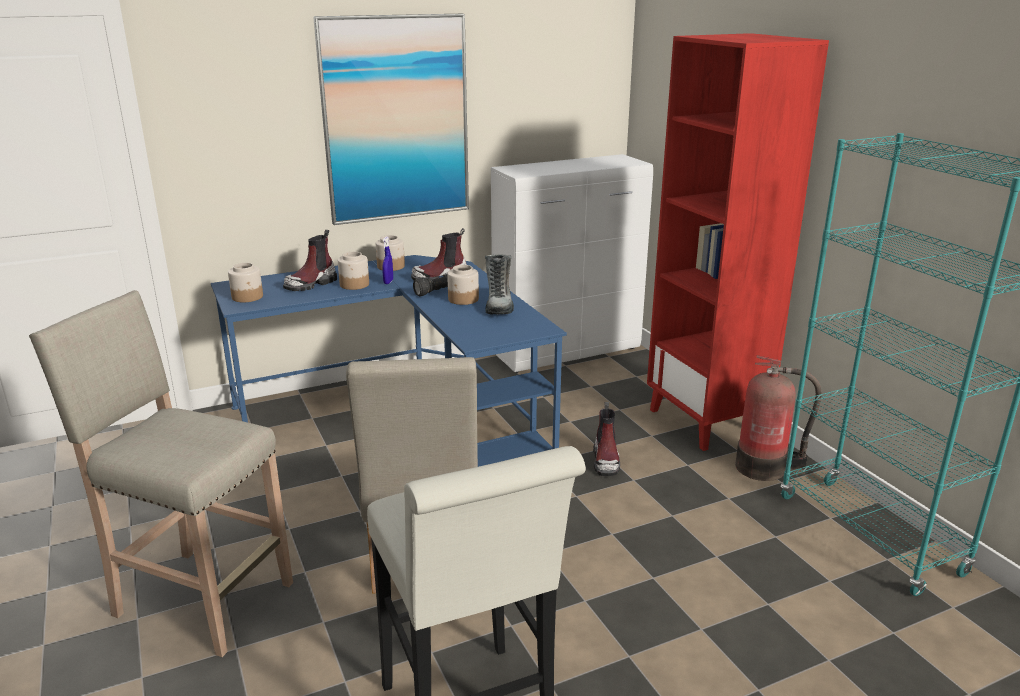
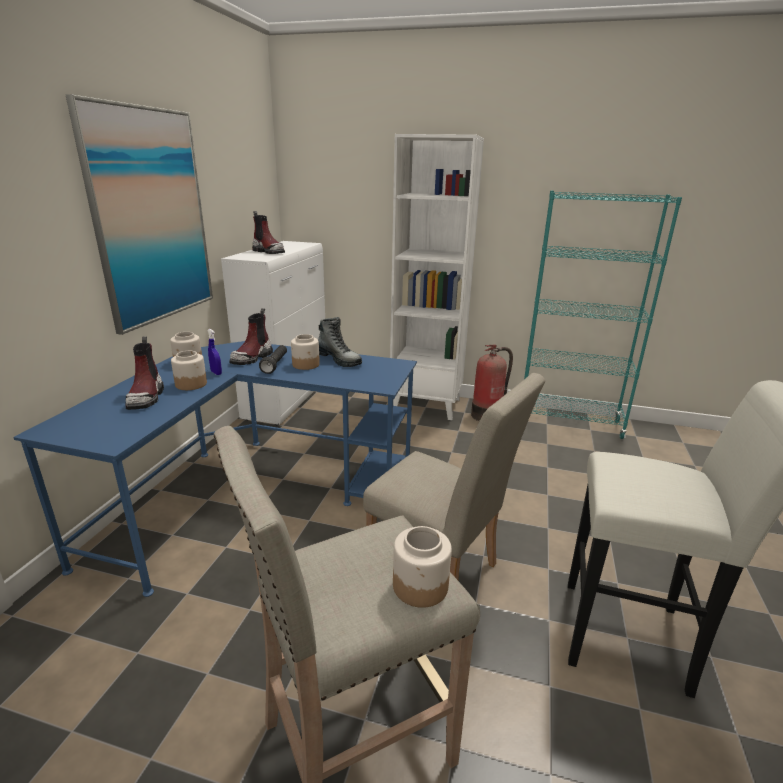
camera: 50 degrees left, 0 degrees up
jar [228,263,263,302] -> jar moved to [393,526,452,608]
boot [593,402,620,476] -> boot moved to [252,211,285,254]
red bookcase [647,33,829,451] -> white bookcase [390,134,484,420]

